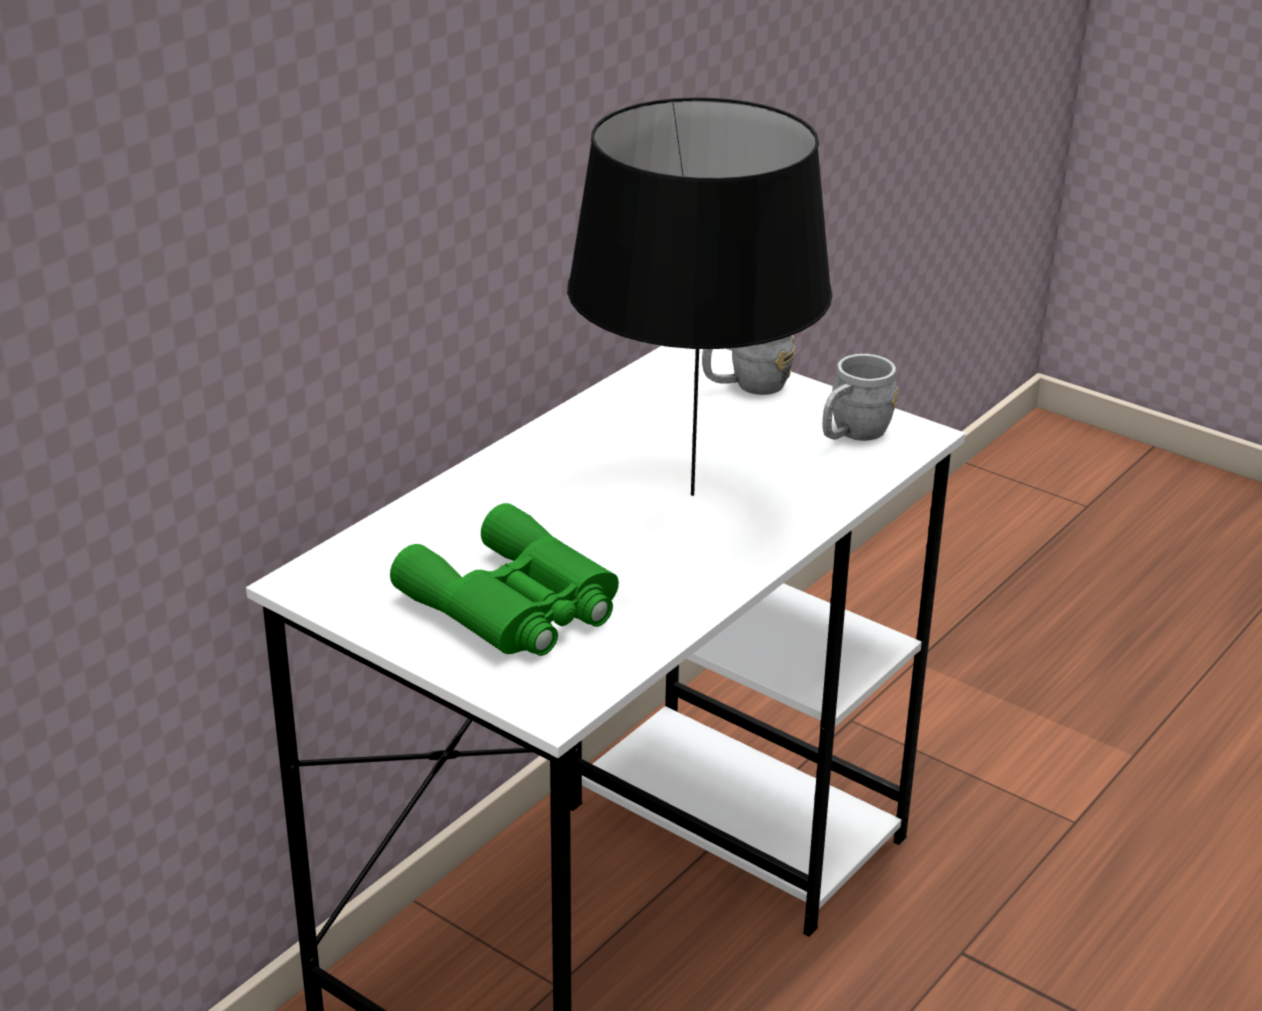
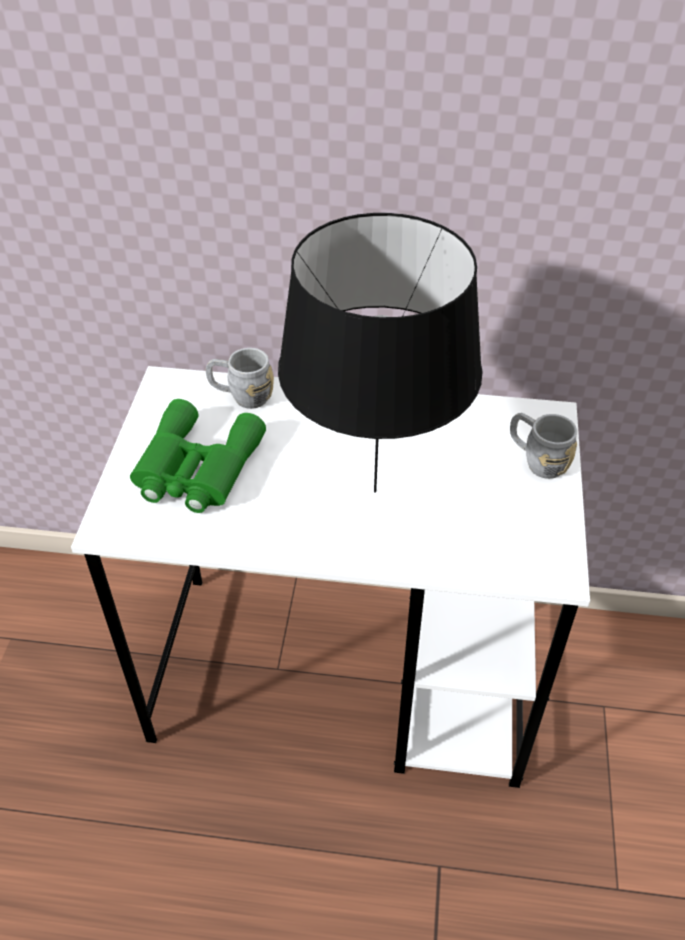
camera: 60 degrees right, 15 degrees up
grey mug [823,354,898,441] -> grey mug moved to [206,348,274,409]

